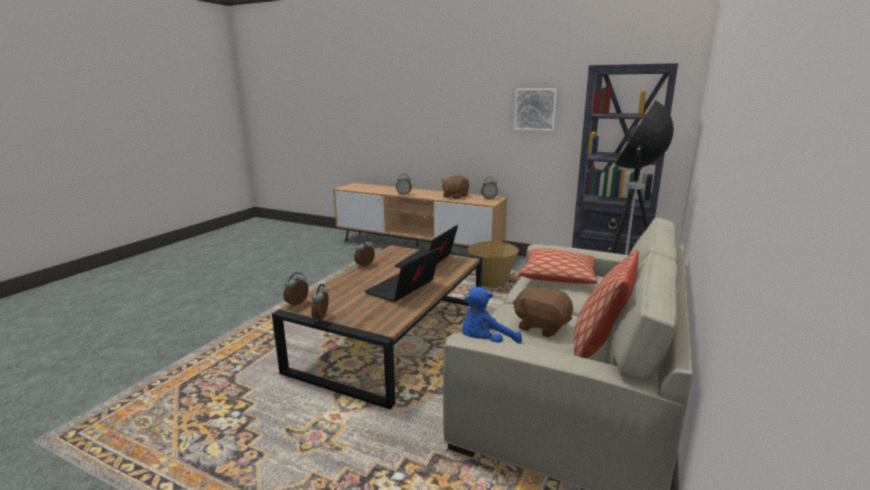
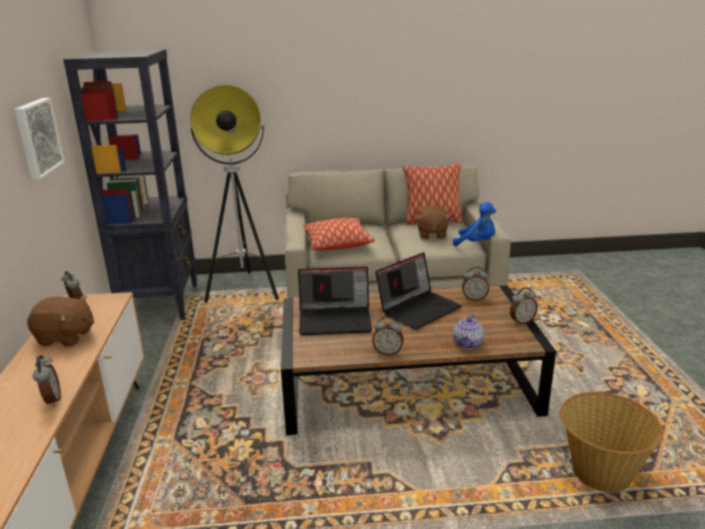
camera: 120 degrees left, 5 degrees up
alarm clock [283,272,309,307] -> alarm clock moved to [462,267,489,301]
laptop [364,247,441,302] -> laptop turned 45 degrees counterclockwise [375,252,462,330]
basket [468,241,519,288] -> basket moved to [560,392,664,493]
none -> teapot [453,314,484,349]

